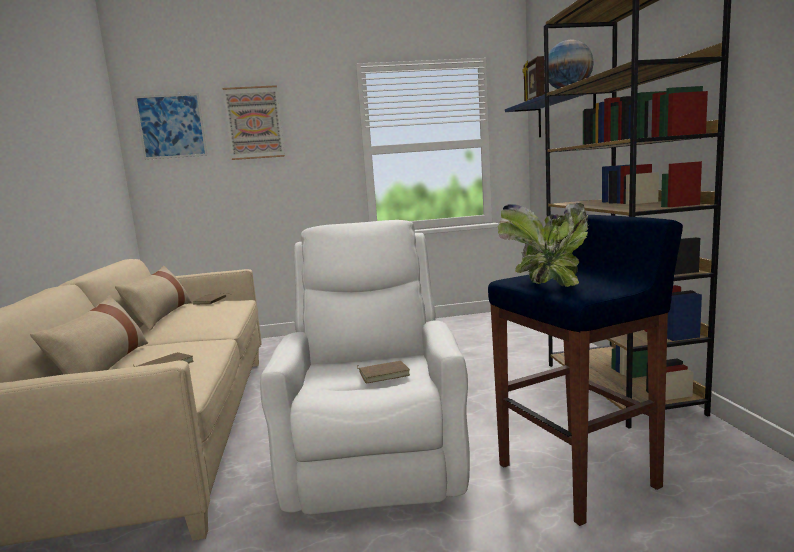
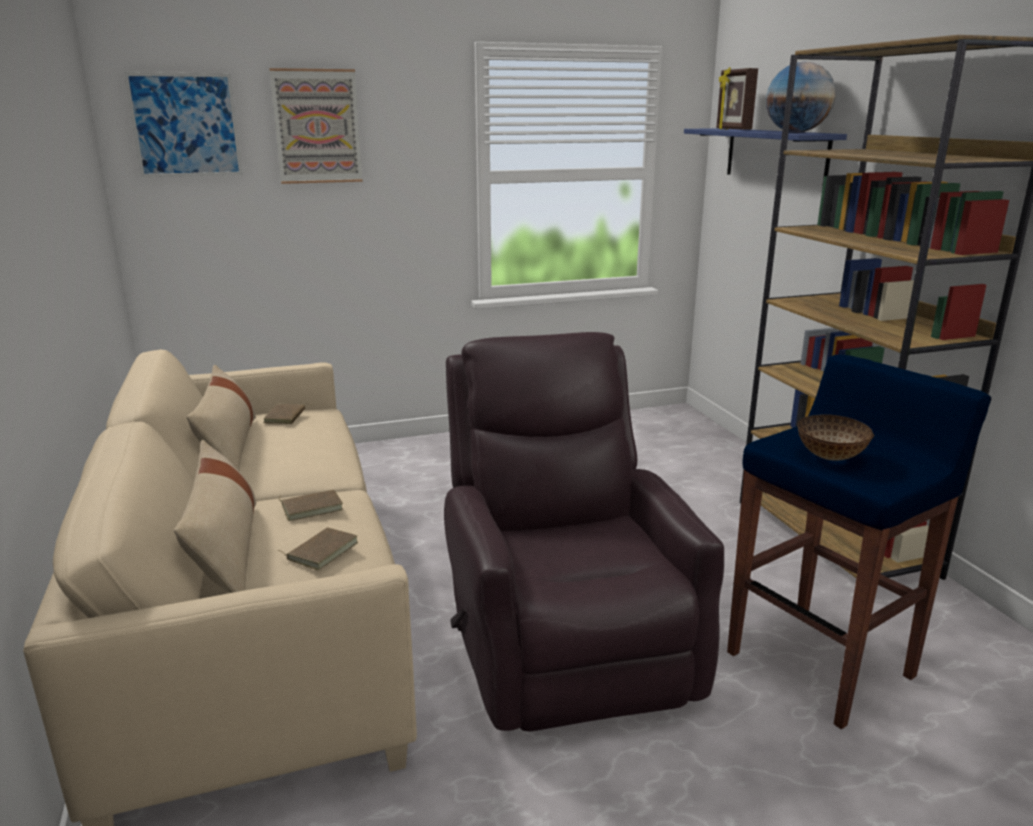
camera: 10 degrees left, 10 degrees up
white armchair [260,220,470,515] -> brown armchair [444,332,724,731]
brown book [357,361,410,383] -> brown book moved to [279,490,343,521]
potted plant [498,203,589,287] -> bowl [798,414,874,461]

